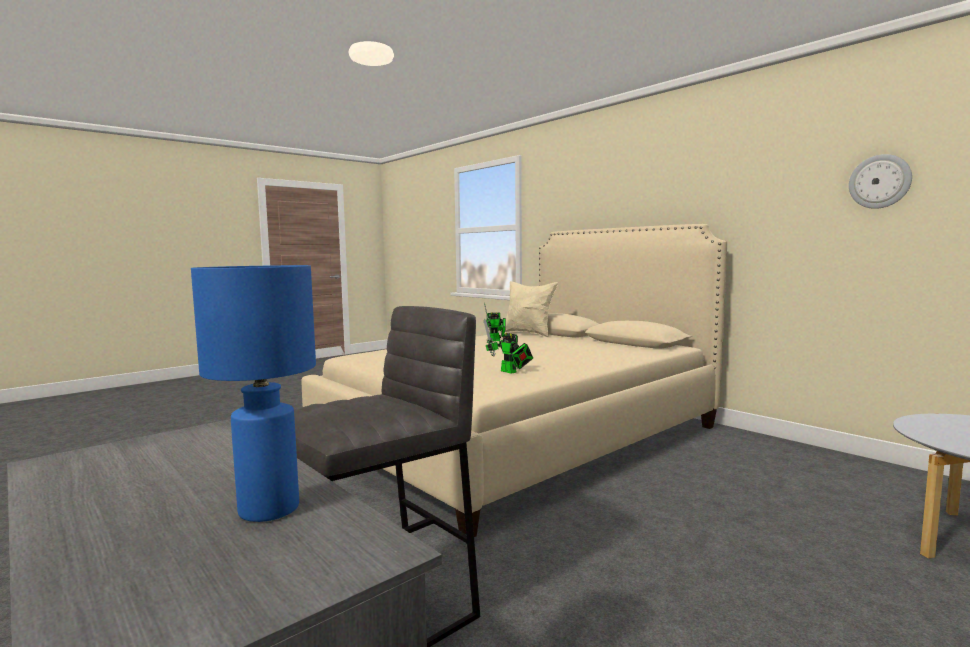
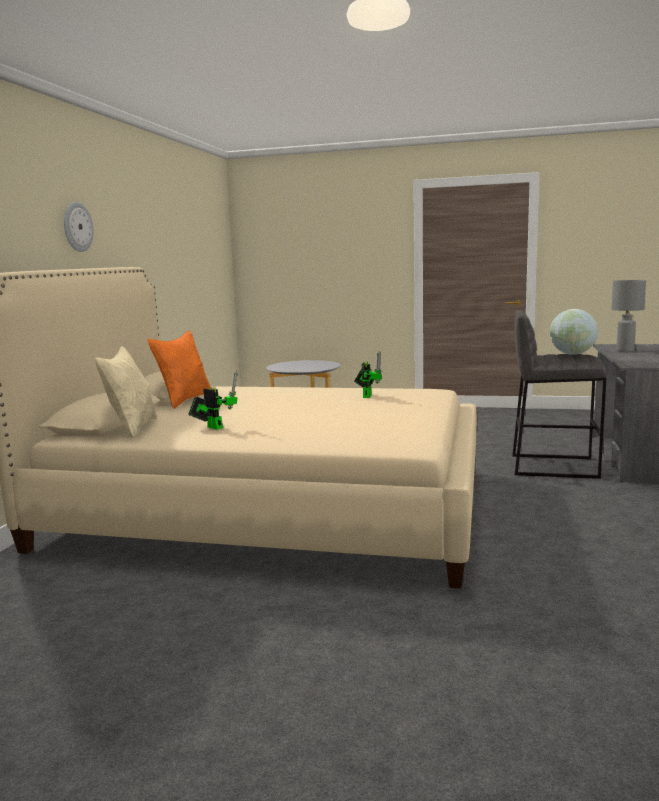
camera: 125 degrees left, 5 degrees up
blue table lamp [191,265,316,522] -> grey table lamp [611,280,646,352]
wall clock [849,154,912,209] -> wall clock moved to [64,202,94,252]
none -> orange pillow [147,331,212,409]
none -> globe [550,309,598,355]

